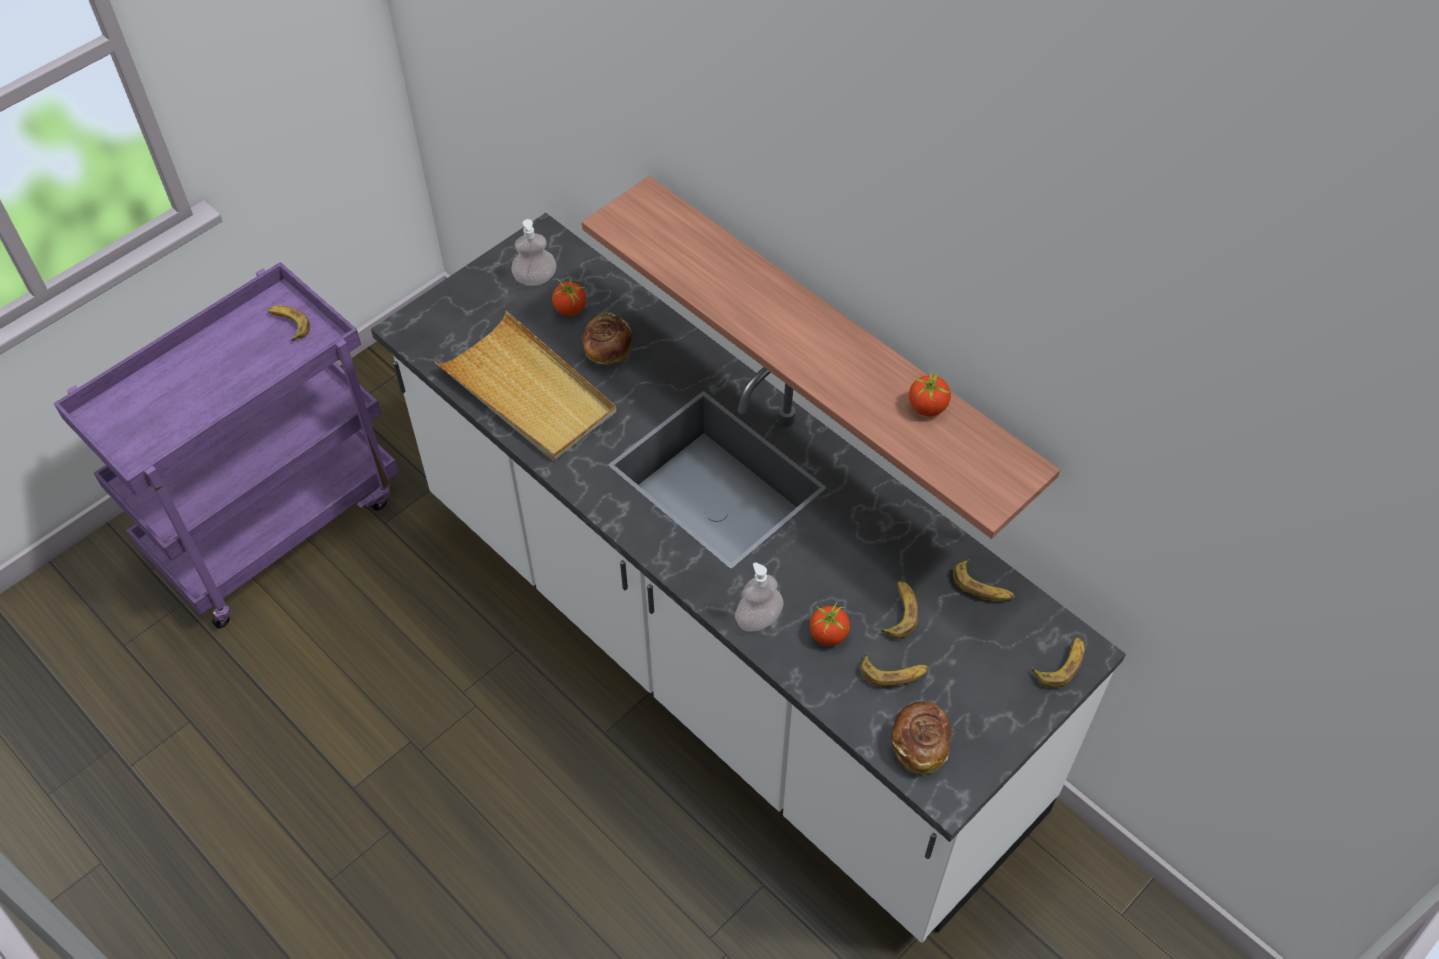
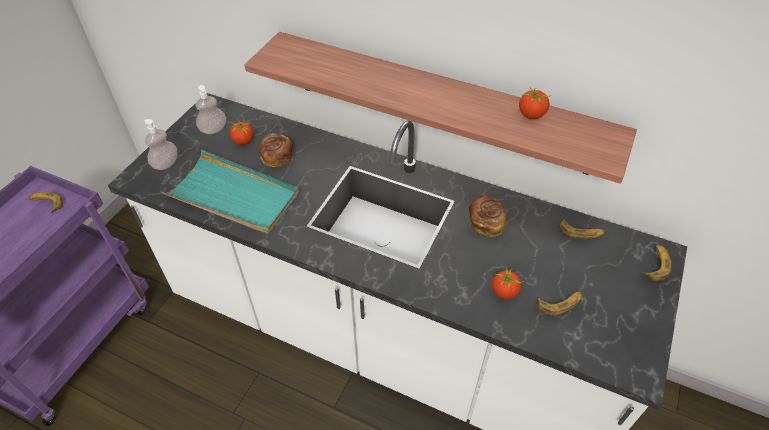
camera: 20 degrees left, 5 degrees down
beige tray [435,311,617,461] -> turquoise tray [161,150,299,234]
soap dispenser [735,562,784,631] -> soap dispenser moved to [144,119,178,170]
banana [880,581,918,639] -> none
bread [891,701,951,775] -> bread moved to [469,195,507,238]

